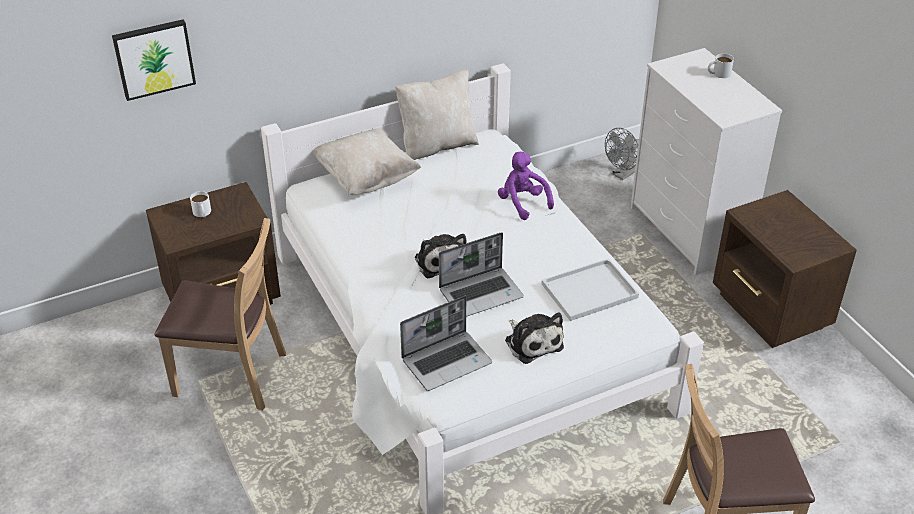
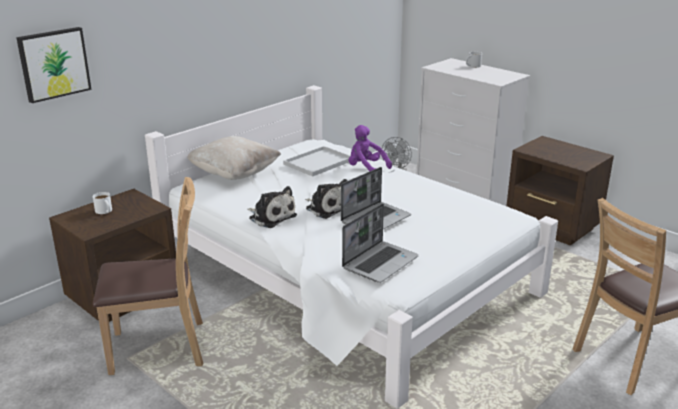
camera: 20 degrees left, 15 degrees down
beige pillow [395,69,479,160] -> none
plush toy [505,312,564,364] -> plush toy moved to [247,186,297,228]
white tray [541,258,639,321] -> white tray moved to [283,146,350,177]

